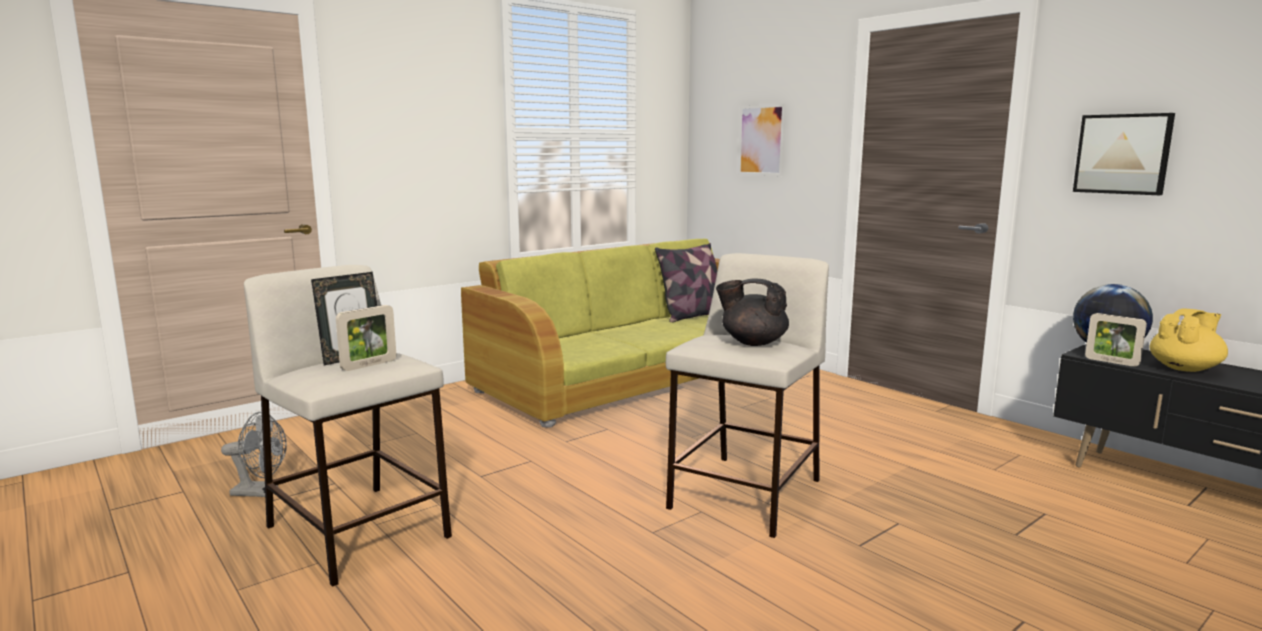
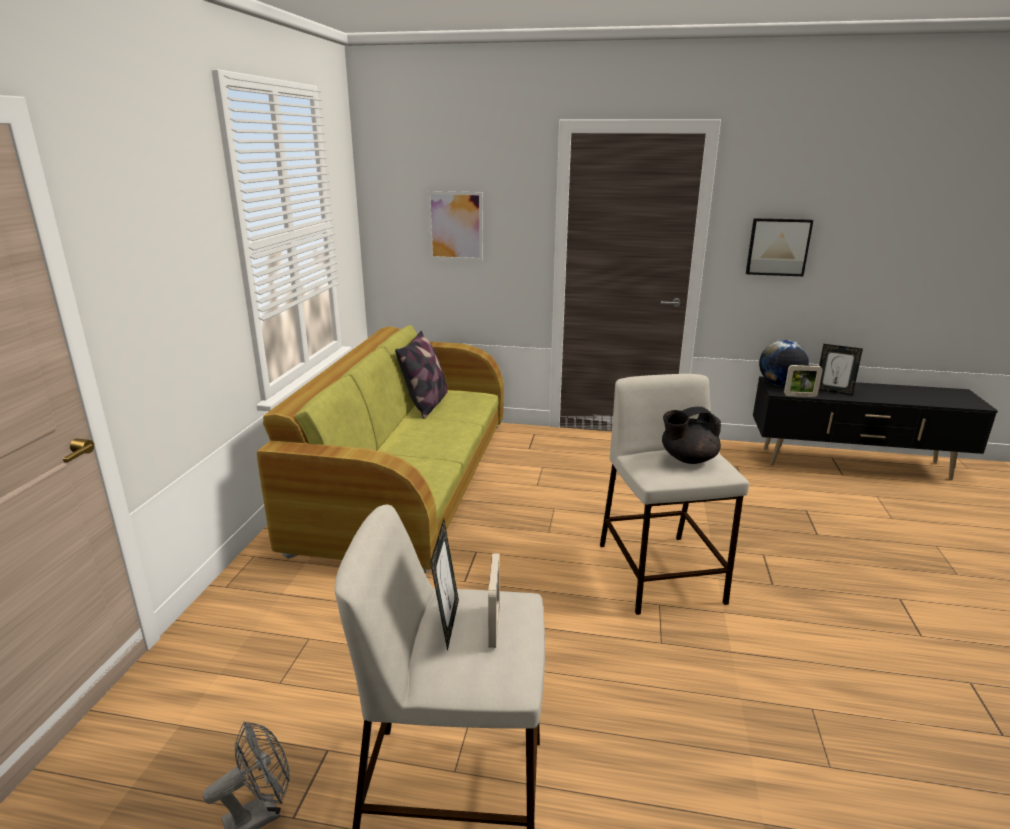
camera: 40 degrees left, 10 degrees up
yellow teapot [1149,309,1228,372] -> picture frame [819,344,863,396]

